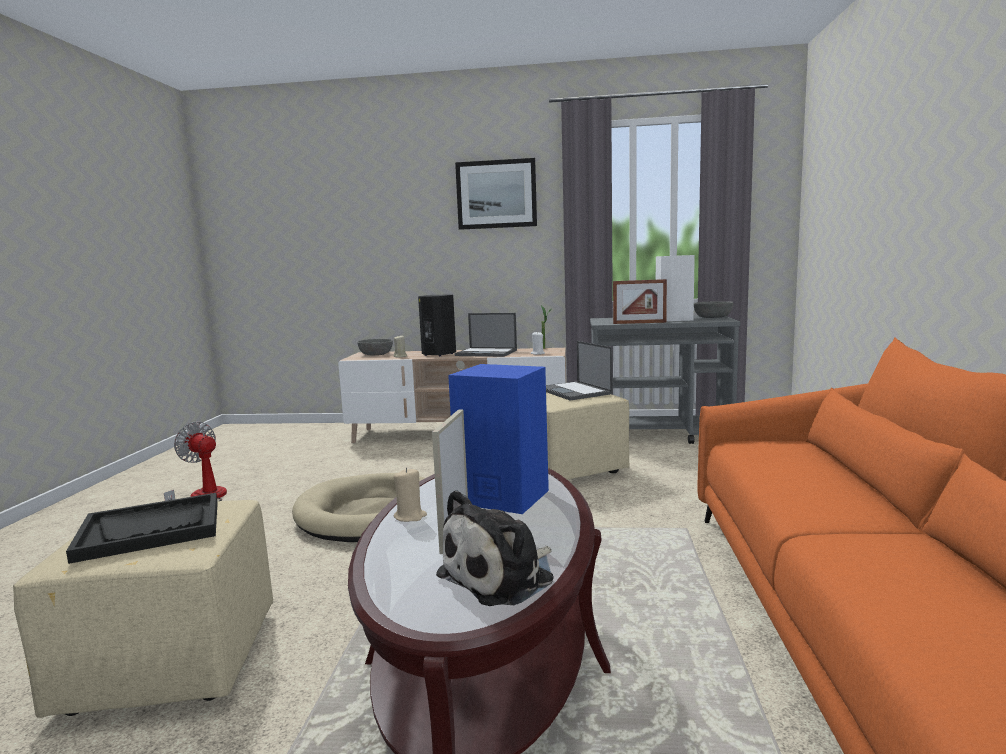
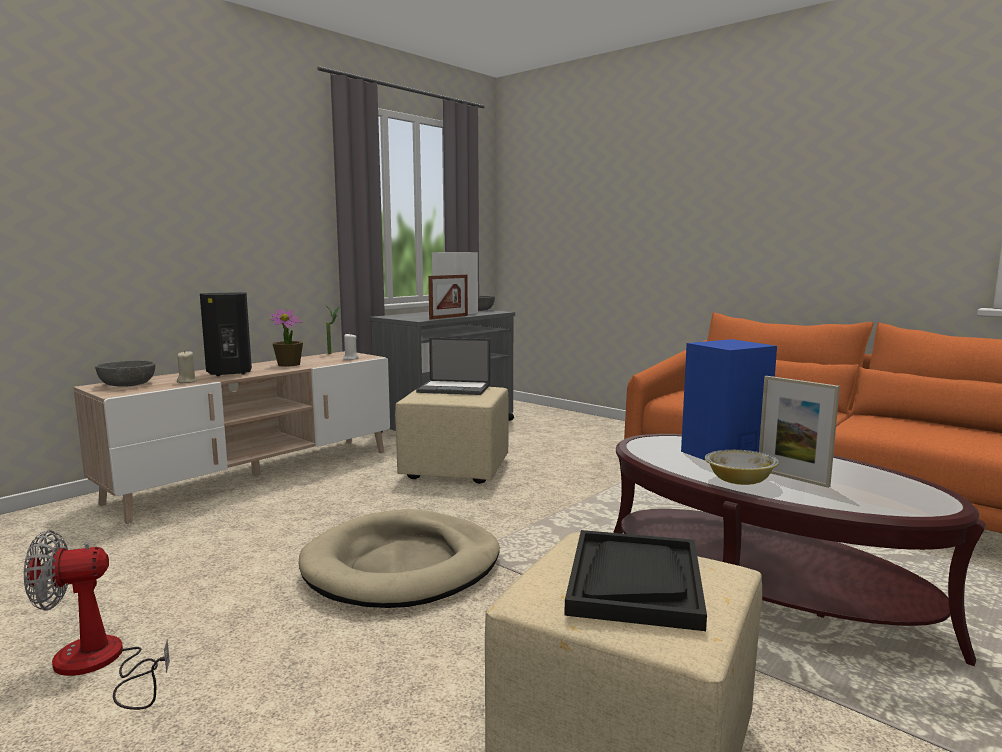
camera: 55 degrees left, 0 degrees up
beige candle [394,468,427,522] -> bowl [705,450,779,485]
plush toy [436,490,554,606] -> none
picture [455,158,537,230] -> none
laptop [455,313,517,357] -> potted plant [269,309,303,367]

